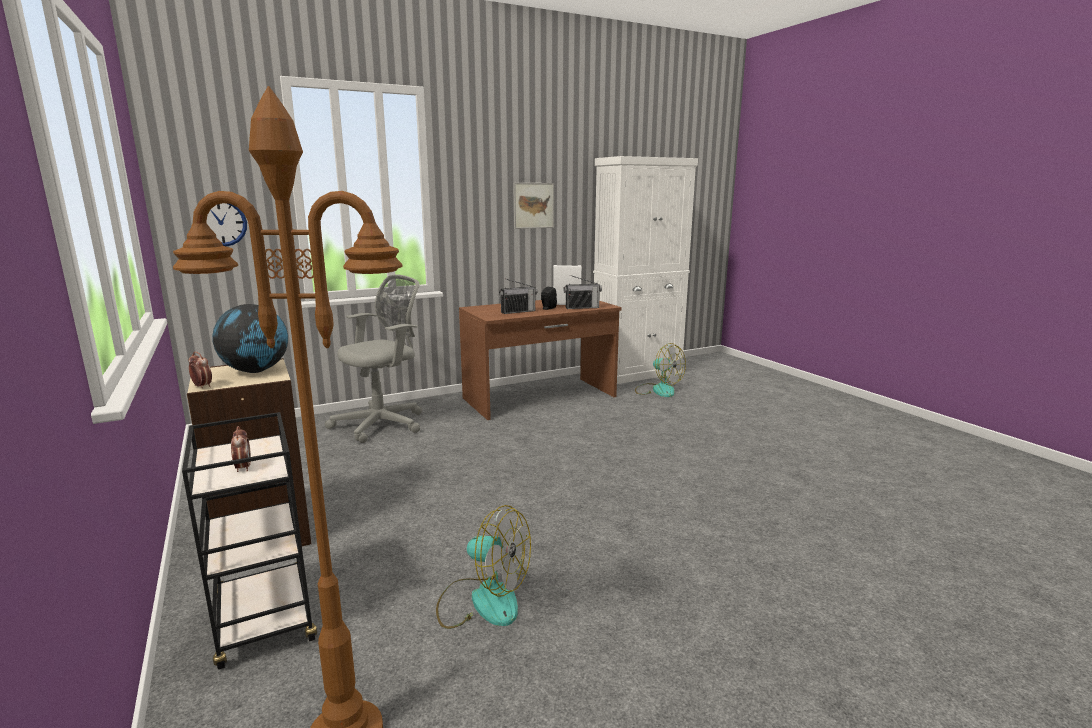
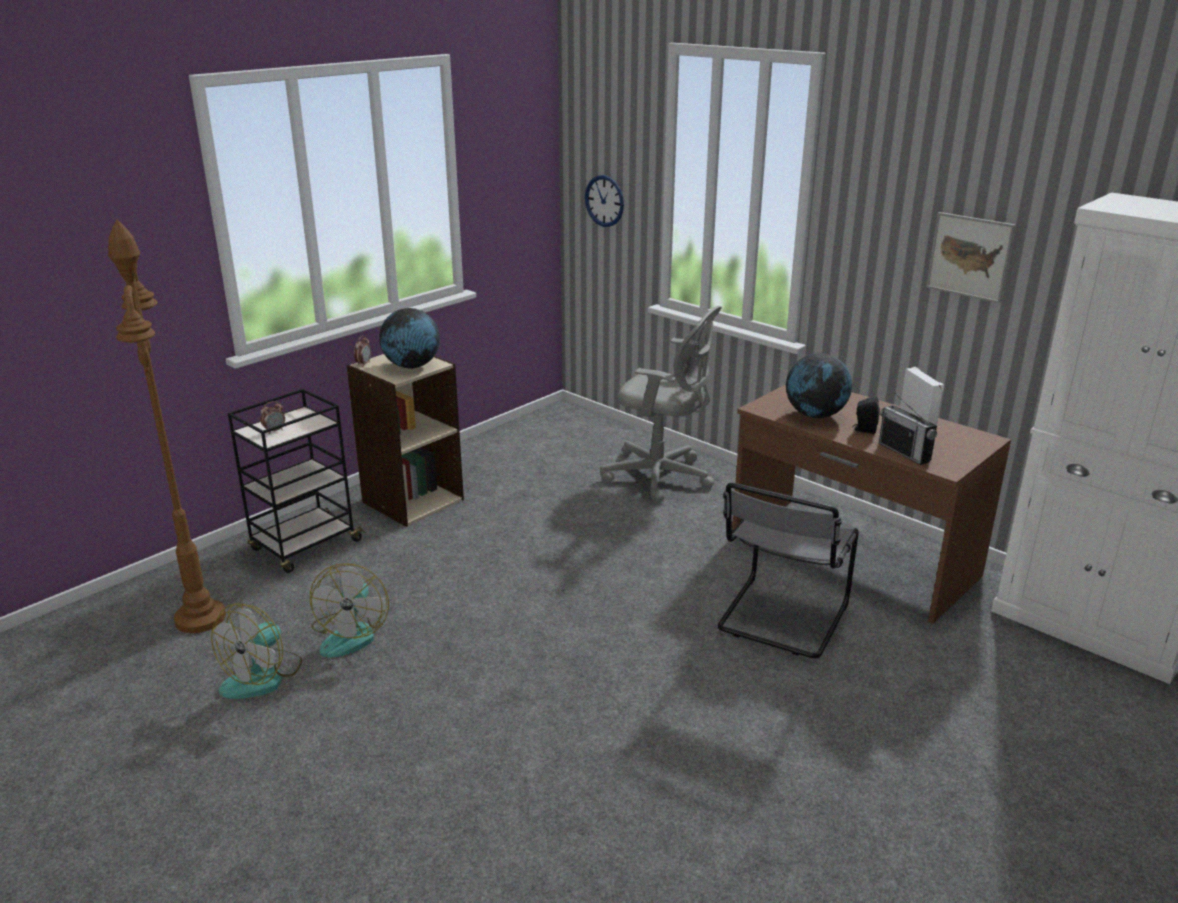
camera: 70 degrees right, 10 degrees up
radio [499,279,537,314] -> globe [786,353,852,418]
fan [635,343,686,397] -> fan moved to [211,603,302,699]
none -> grey chair [718,483,858,658]

